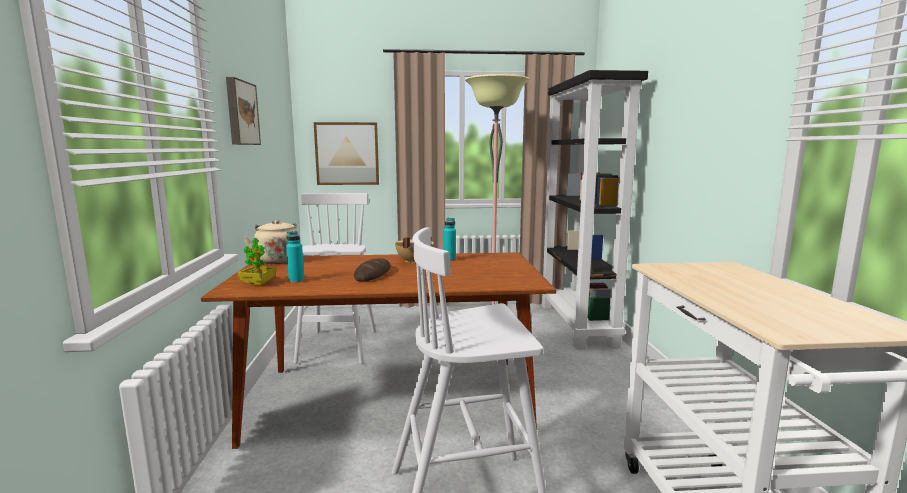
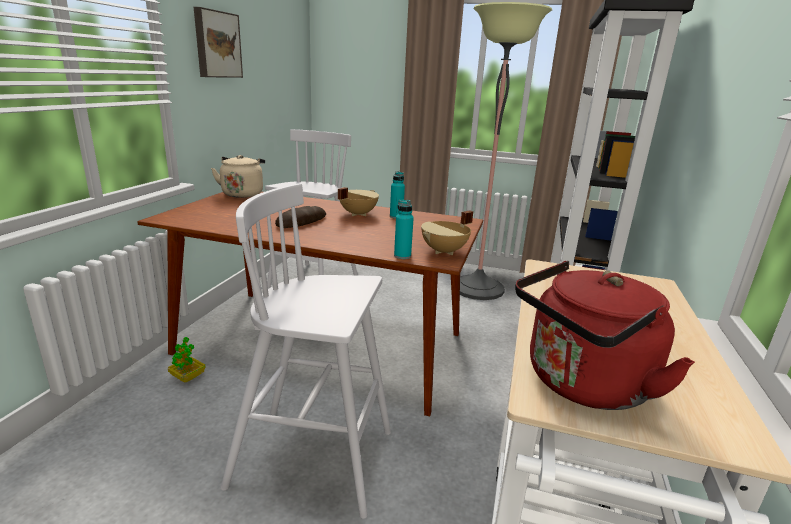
camera: 20 degrees right, 10 degrees up
potted plant [238,238,277,285] -> potted plant moved to [168,337,206,382]
turquoise bottle [286,231,304,283] -> turquoise bottle moved to [394,200,414,259]
picture [314,122,379,185] -> none
none -> beige cooking pot [421,210,473,255]
none -> red kettle [515,261,695,410]

